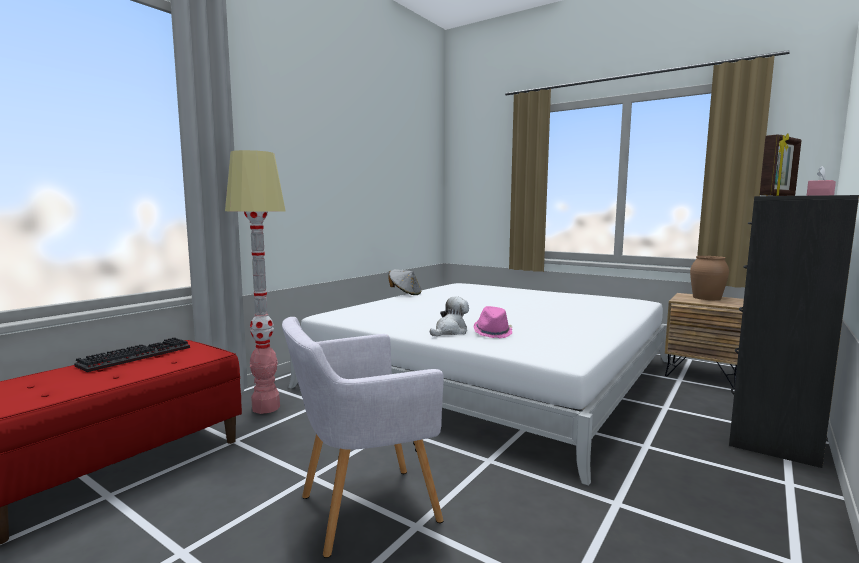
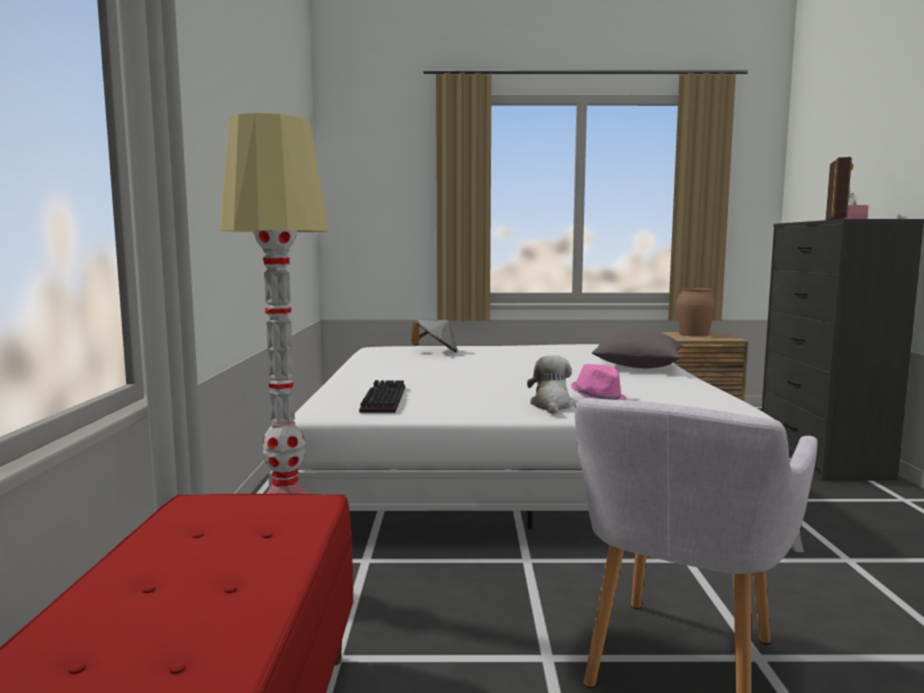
camera: 35 degrees left, 0 degrees up
keyboard [74,337,190,372] -> keyboard moved to [359,380,405,413]
grey hat [389,269,421,295] -> grey hat moved to [412,320,457,352]
none -> grey pillow [592,328,683,368]

